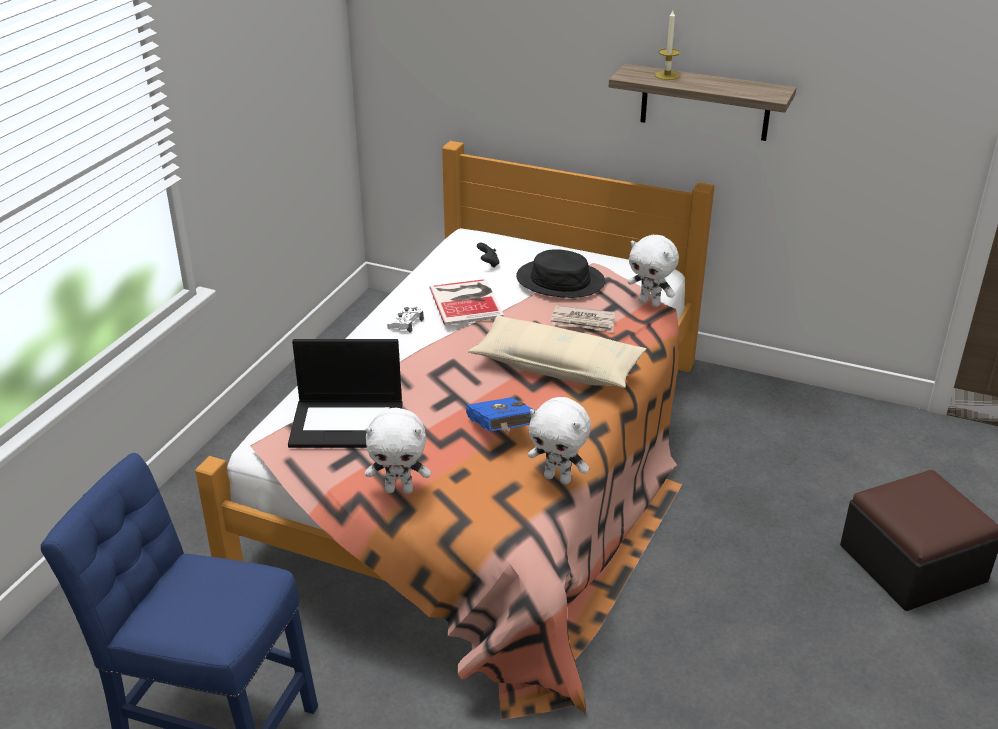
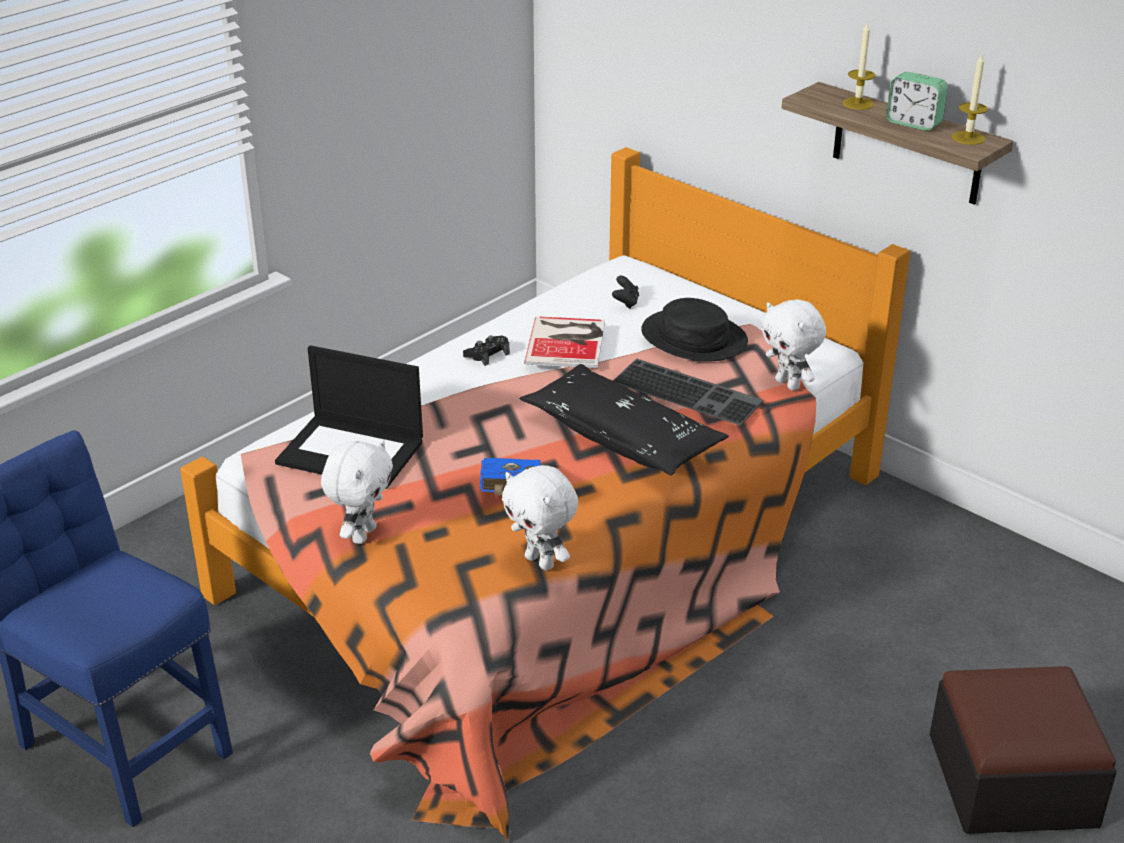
camera: 20 degrees right, 0 degrees up
white plush toy [365,408,431,494] -> white plush toy turned 90 degrees counterclockwise [321,440,393,544]
white game controller [387,306,424,333] -> black game controller [463,335,510,366]
beige pillow [468,315,646,388] -> black pillow [519,364,729,476]
newspaper [551,305,615,332] -> keyboard [613,358,763,426]
none -> alarm clock [886,72,948,131]
none -> candle [952,54,988,145]

